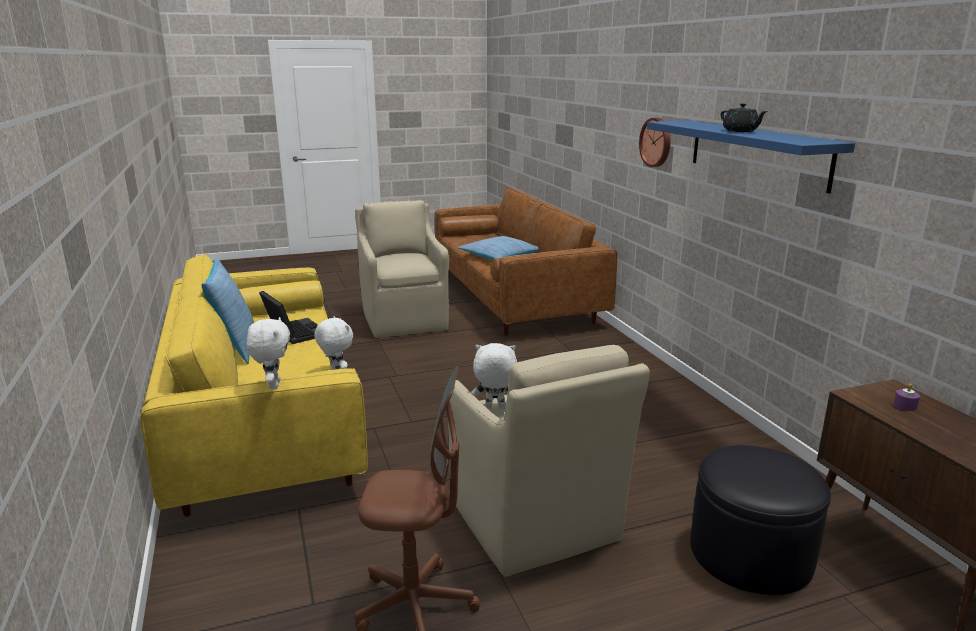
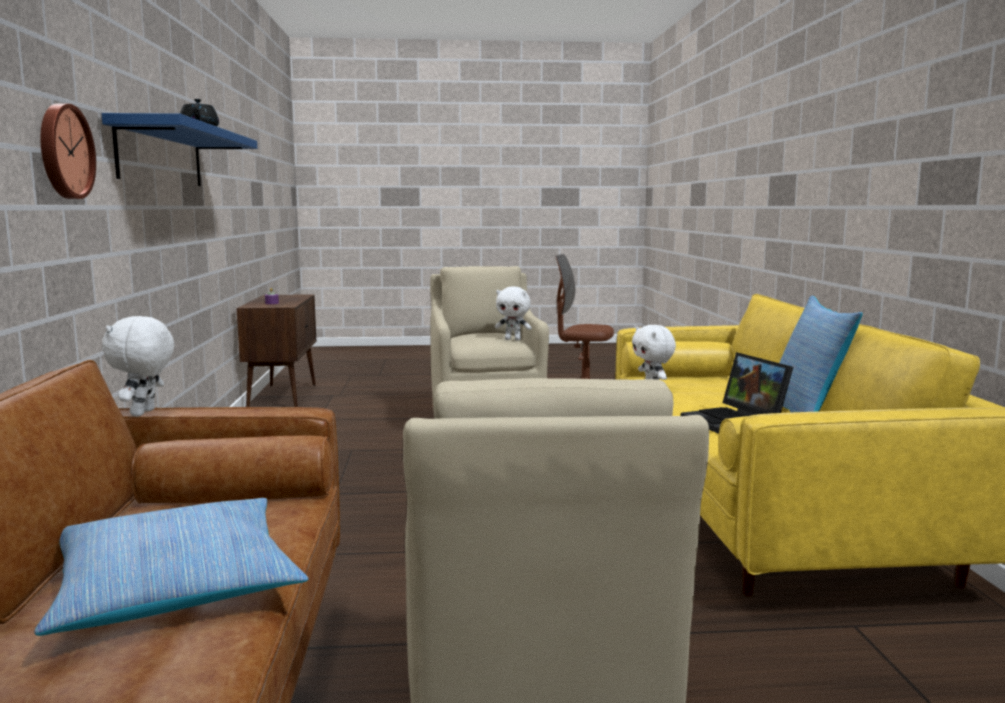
camera: 165 degrees left, 10 degrees down
white plush toy [247,317,290,389] -> white plush toy moved to [102,316,174,416]
black ottoman [690,445,831,595] -> none

